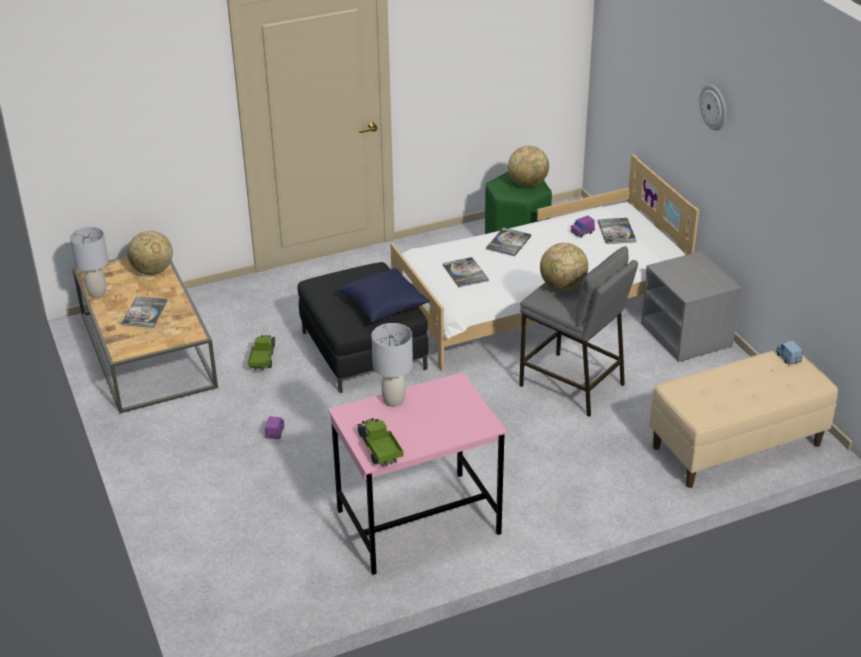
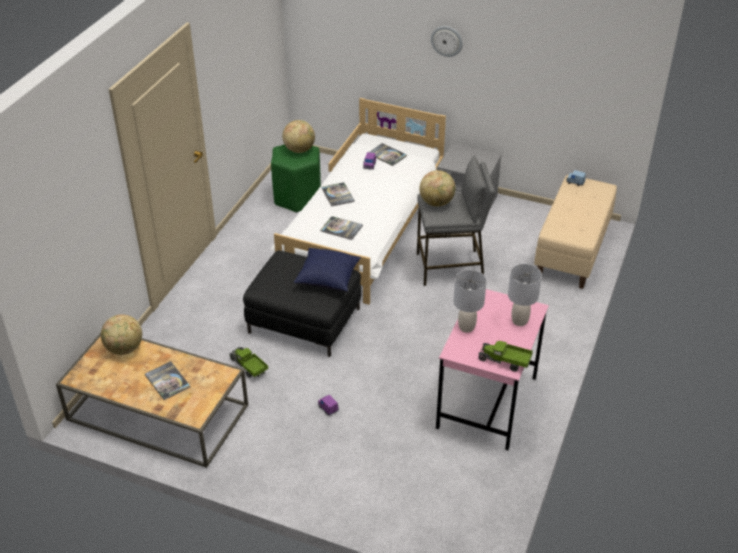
camera: 45 degrees left, 5 degrees up
grey table lamp [70,227,108,298] -> grey table lamp moved to [508,264,542,326]

